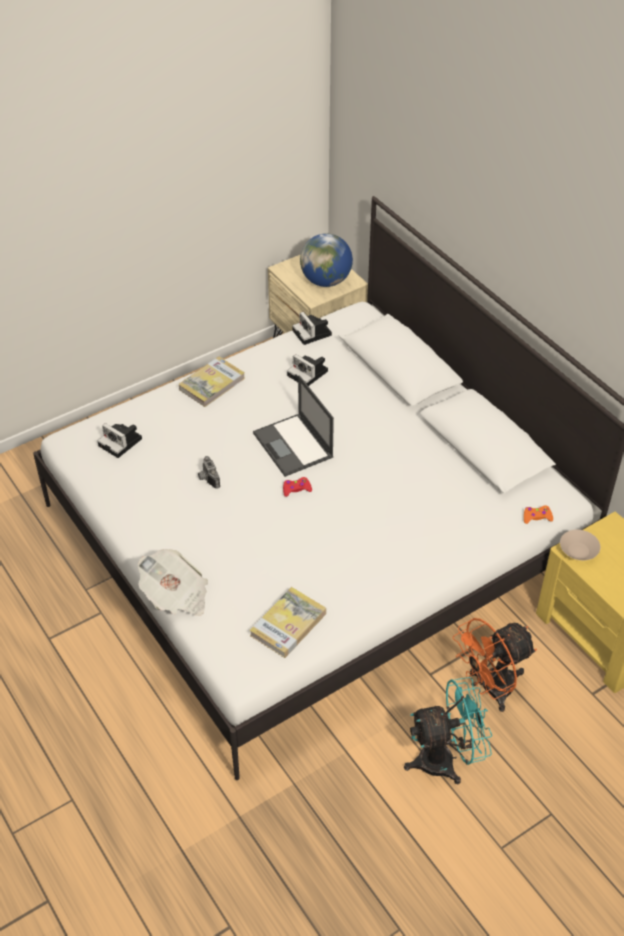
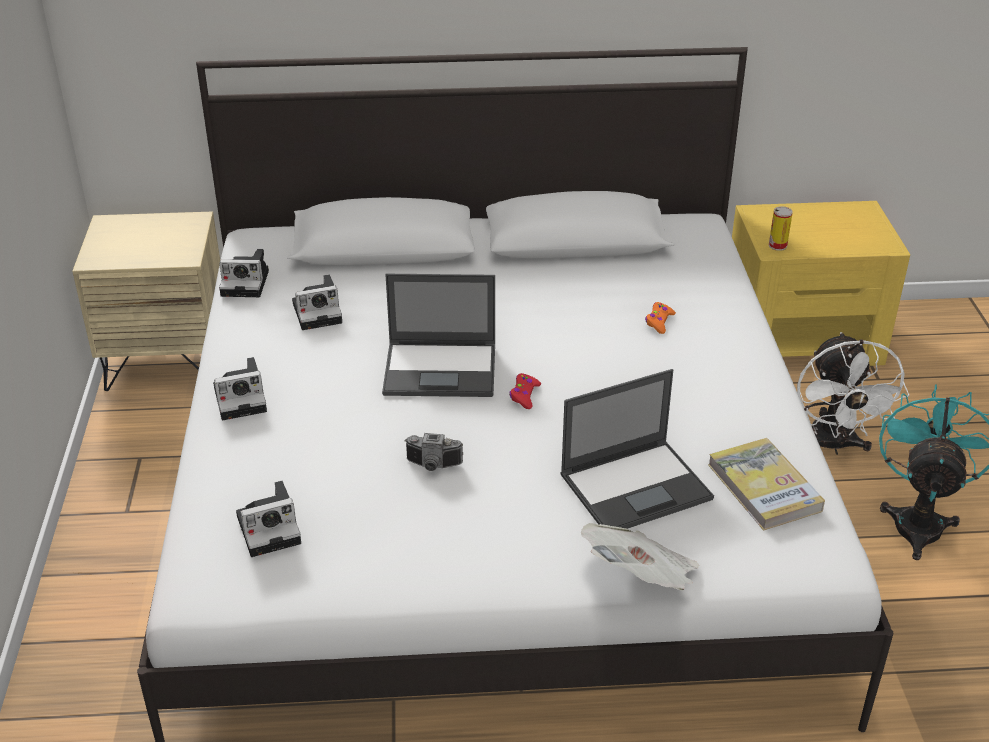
camera: 60 degrees left, 10 degrees down
book [179,356,245,407] -> camera [213,357,267,420]
globe [300,234,353,287] -> none
orange fan [453,618,537,712] -> white fan [797,332,909,455]
orange game controller [524,506,553,524] -> orange game controller moved to [645,302,676,334]
beige bowl [560,529,600,560] -> can [769,206,793,251]
none -> laptop [560,369,714,529]

